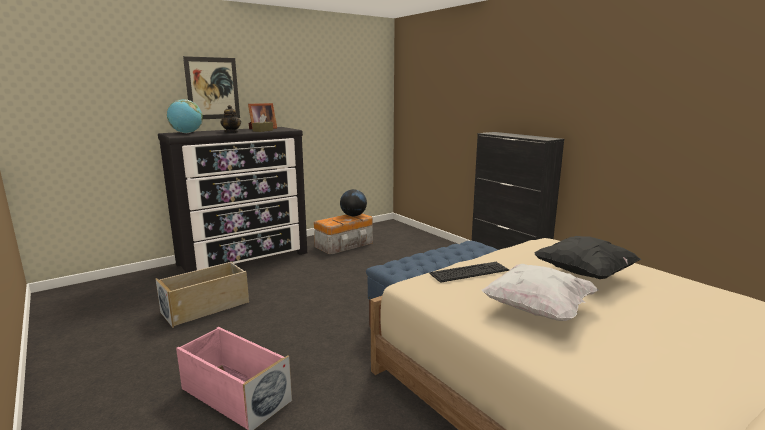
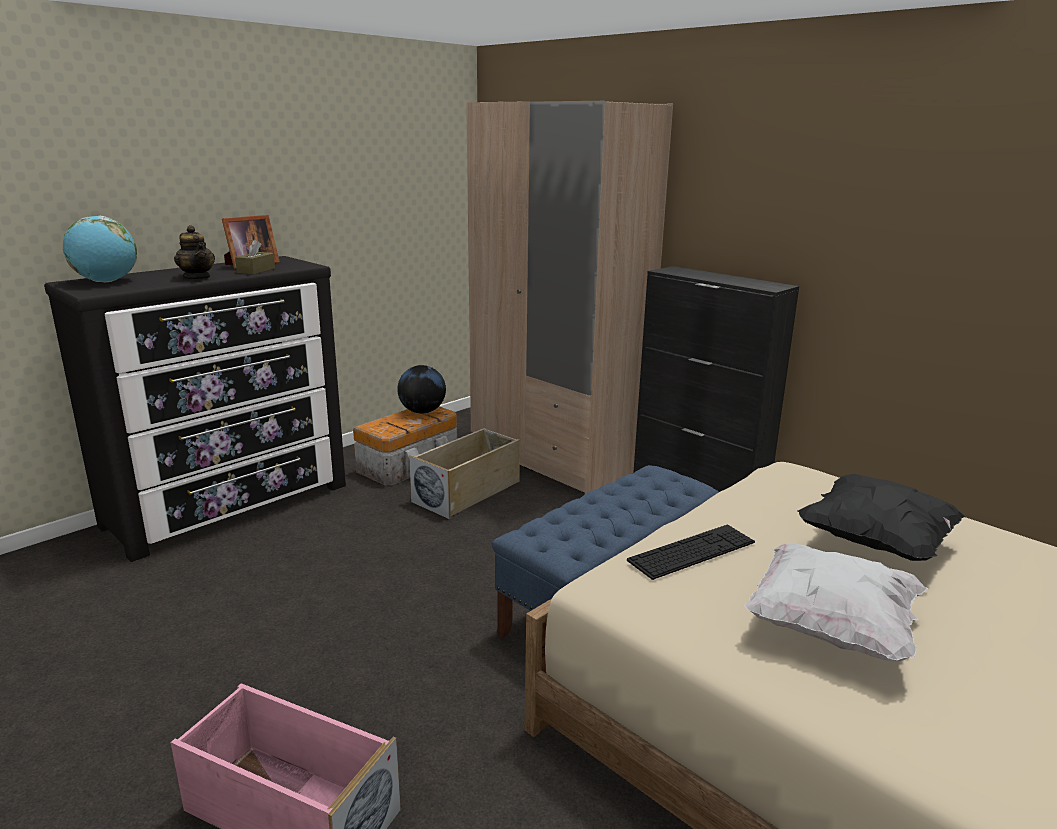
camera: 10 degrees left, 5 degrees up
beige storage box [155,262,249,328] -> beige storage box moved to [409,428,520,519]
picture [183,56,240,119] -> none
none -> beige wardrobe [466,101,673,494]

